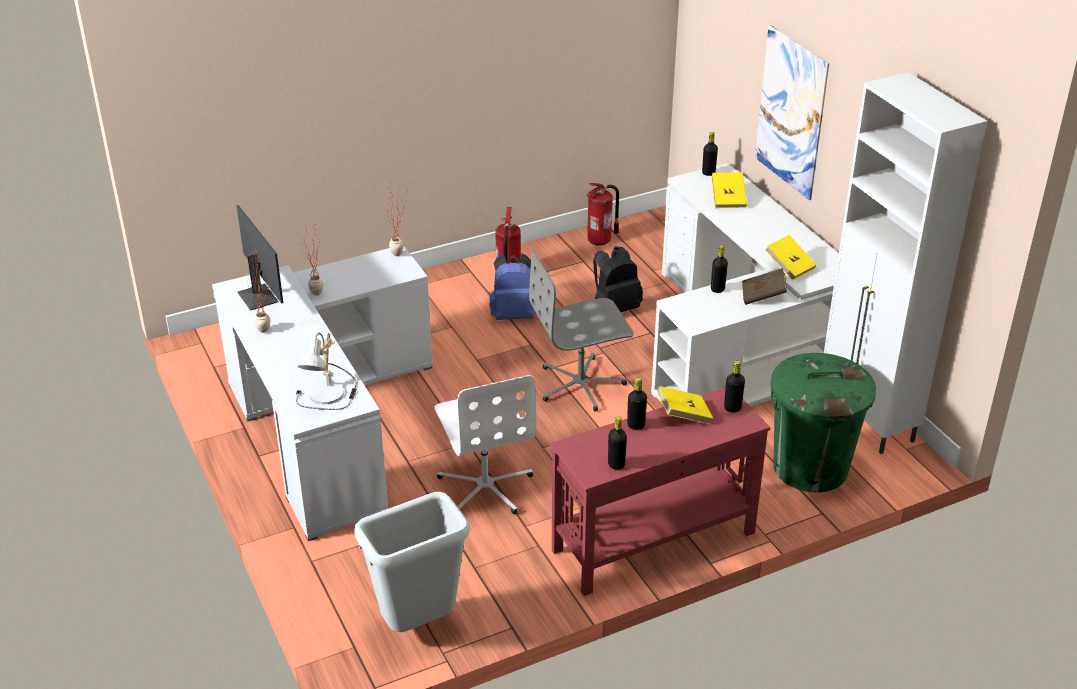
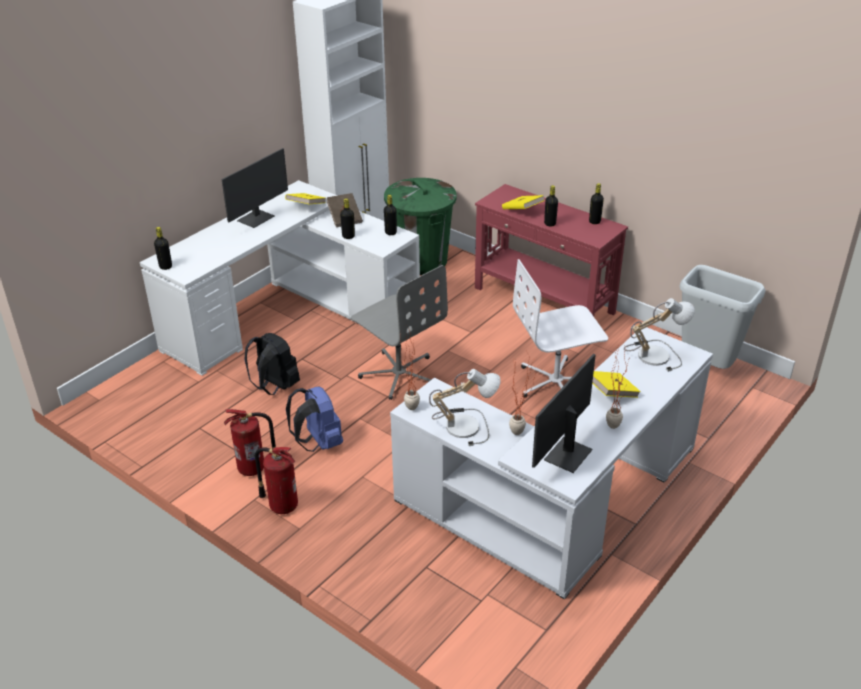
camera: 115 degrees left, 0 degrees up
white office chair [434,375,536,514] -> white office chair turned 150 degrees counterclockwise [513,259,608,398]
fire extinguisher [587,183,619,246] -> fire extinguisher moved to [255,447,298,514]
yellow book [711,172,747,208] -> yellow book moved to [592,371,641,398]
black bottle [724,361,745,412] -> black bottle moved to [384,195,397,235]
picture [755,25,829,200] -> none
none -> monitor [221,148,288,228]
none -> table lamp [429,369,501,446]

